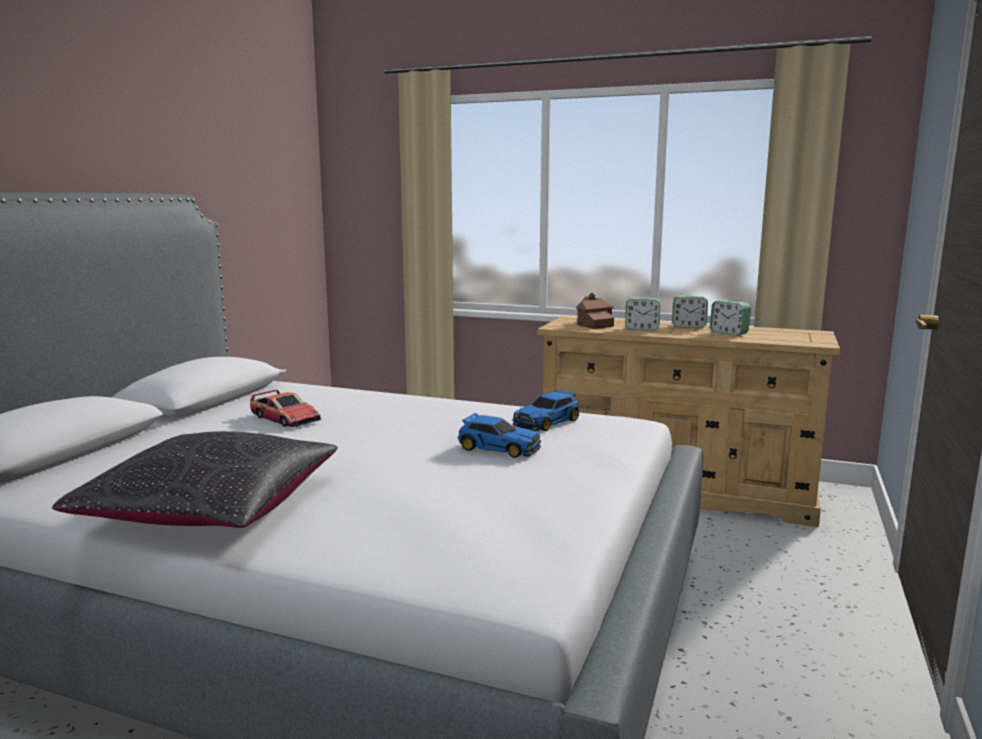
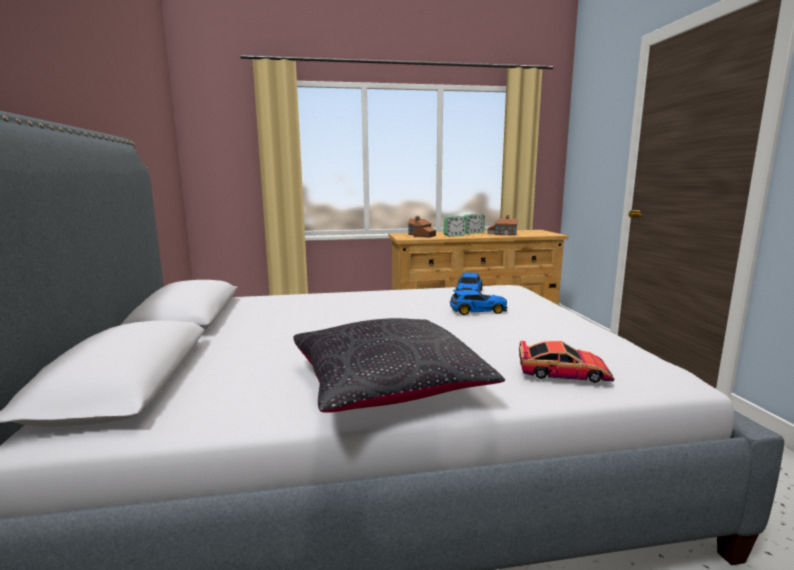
camera: 30 degrees left, 0 degrees up
toy car [250,389,321,427] -> toy car moved to [519,341,614,383]
alarm clock [710,300,751,336] -> toy house [488,215,518,236]

